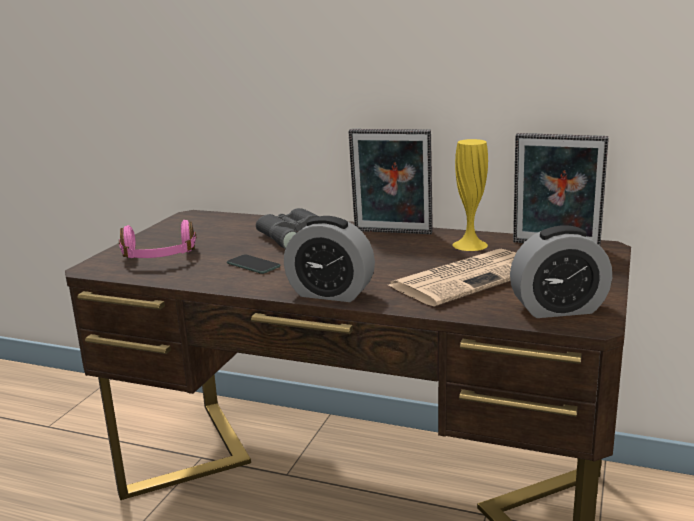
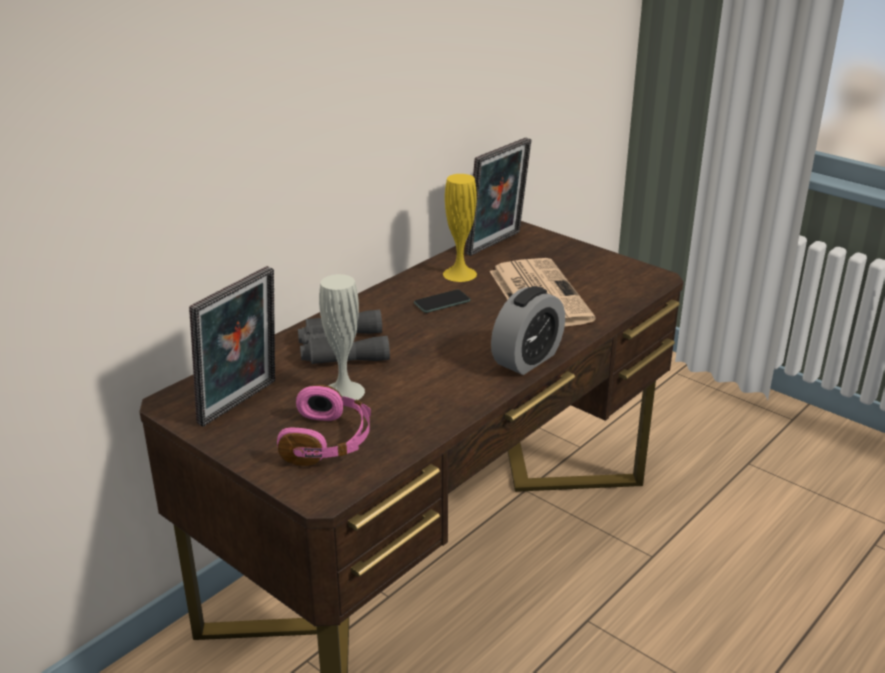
camera: 70 degrees left, 10 degrees up
phone [227,254,280,274] -> phone moved to [414,290,471,313]
picture frame [348,129,433,234] -> picture frame moved to [189,266,275,427]
alarm clock [510,225,612,318] -> none
none -> white vase [319,274,365,400]

